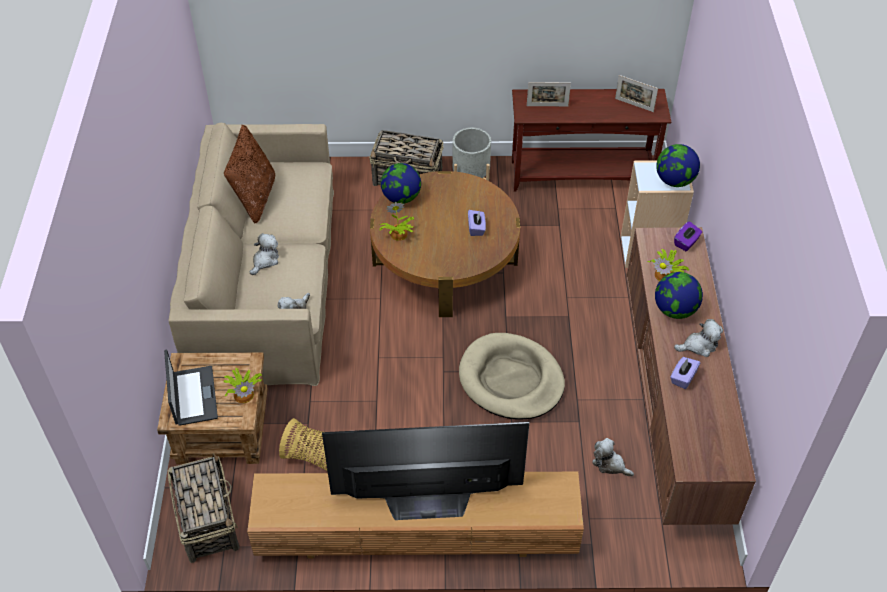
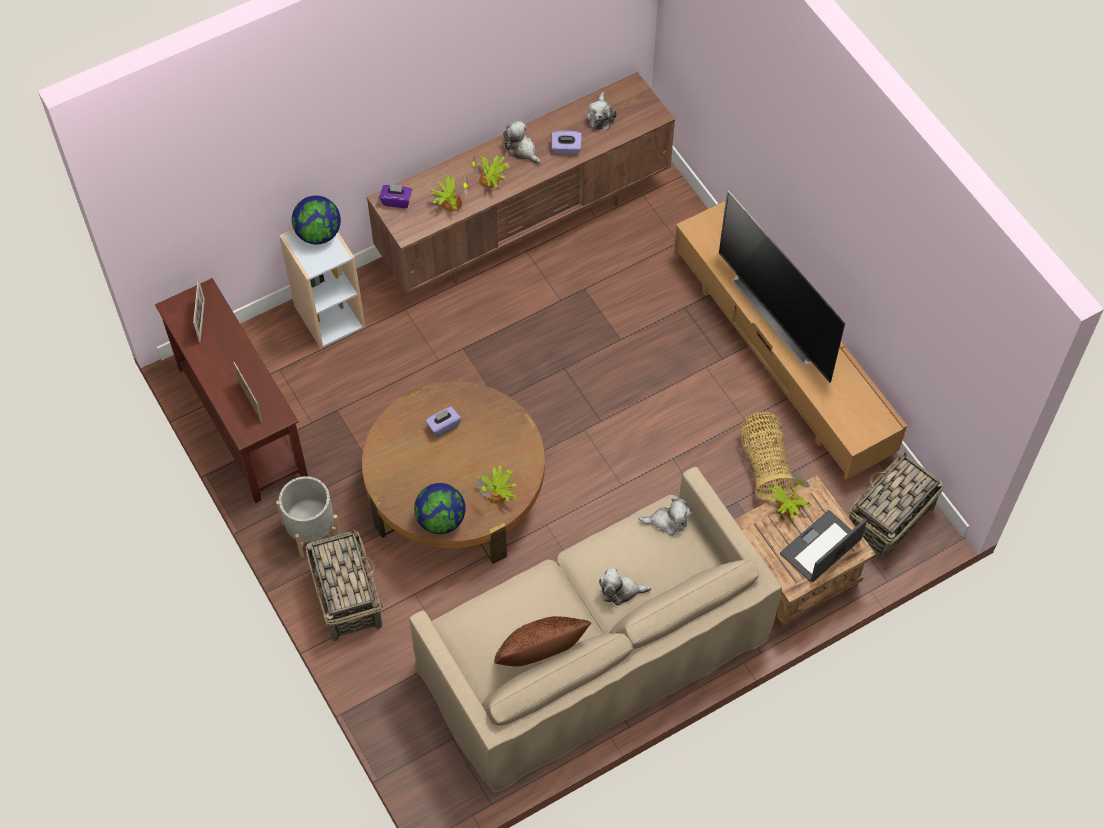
camera: 120 degrees left, 10 degrees up
beige dog bed [459,333,565,420] -> none
plush toy [592,438,634,476] -> plush toy moved to [586,92,617,130]
globe [655,272,703,319] -> potted plant [471,154,509,188]

